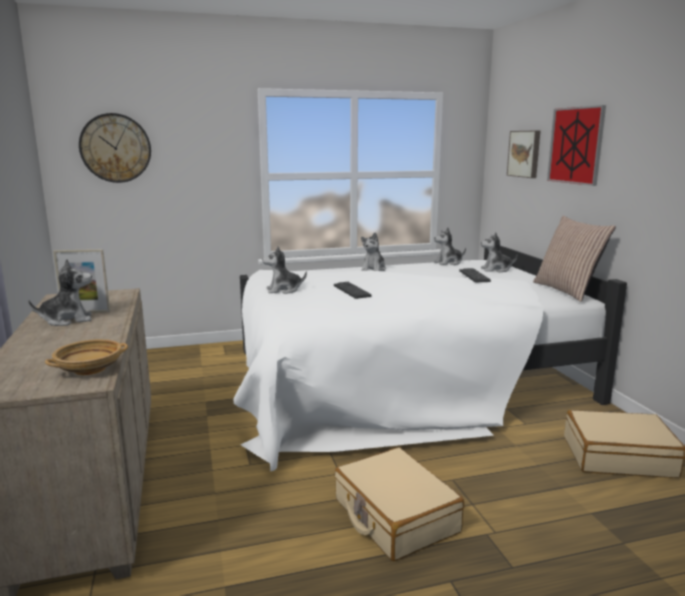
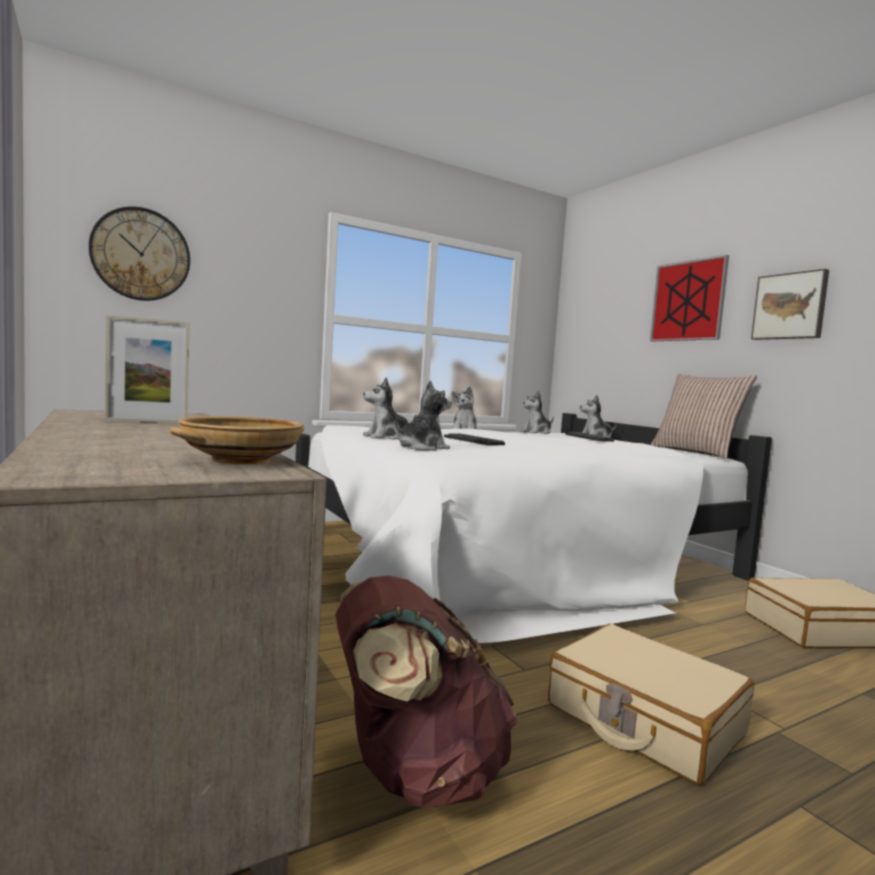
camera: 15 degrees left, 10 degrees down
plush toy [28,259,92,326] -> plush toy moved to [394,380,452,451]
picture [507,130,540,178] -> picture moved to [751,269,829,340]
none -> brown backpack [335,576,518,807]

